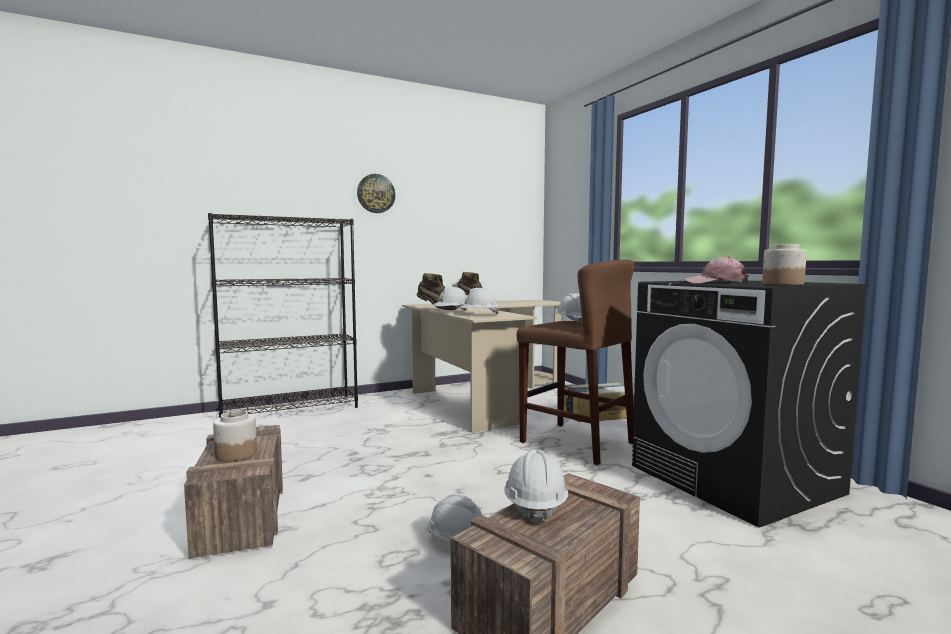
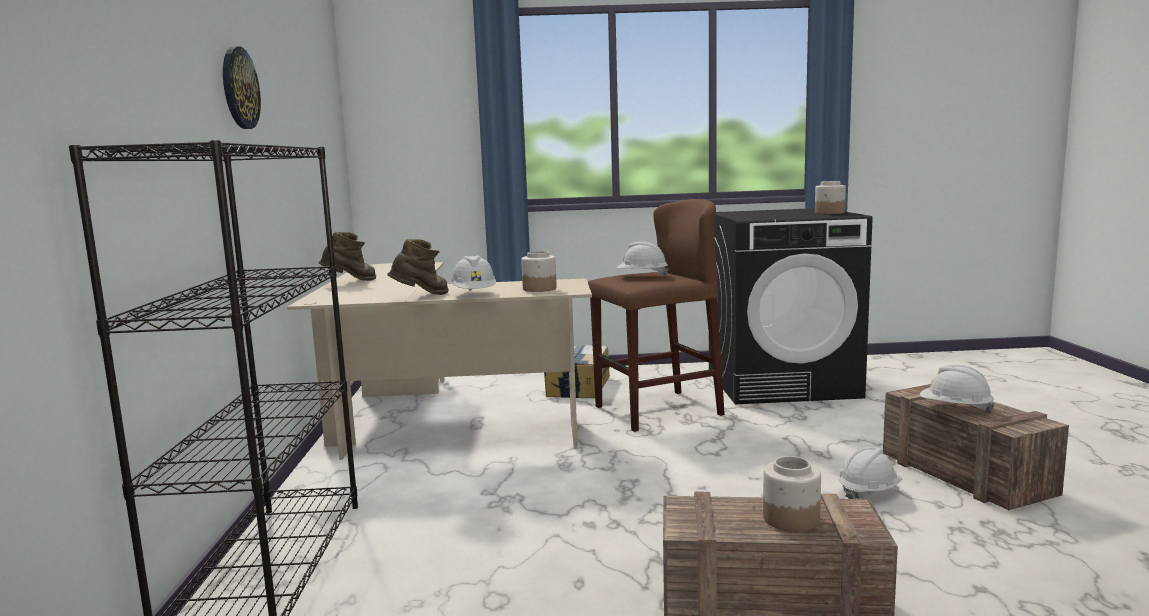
camera: 65 degrees left, 5 degrees up
white hard hat [460,288,500,314] -> jar [521,251,557,292]
pink cap [684,256,749,283] -> none

